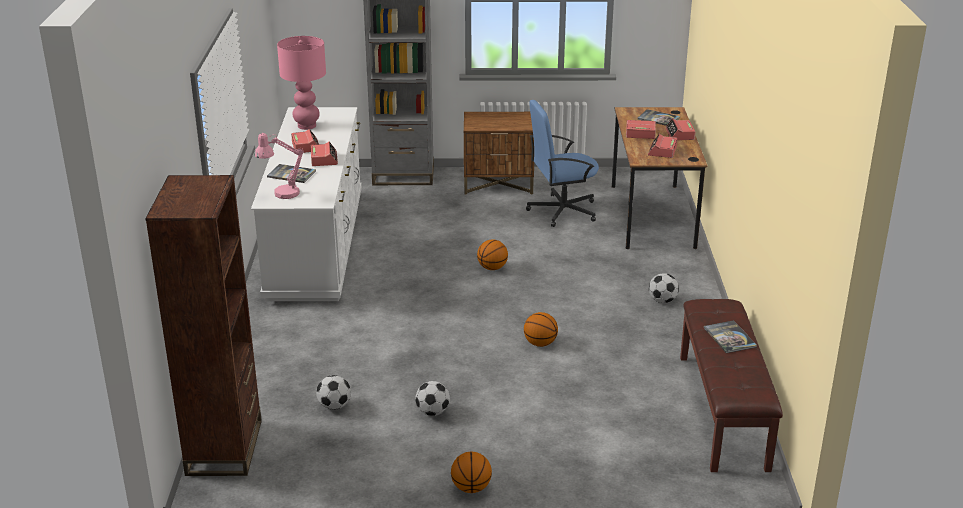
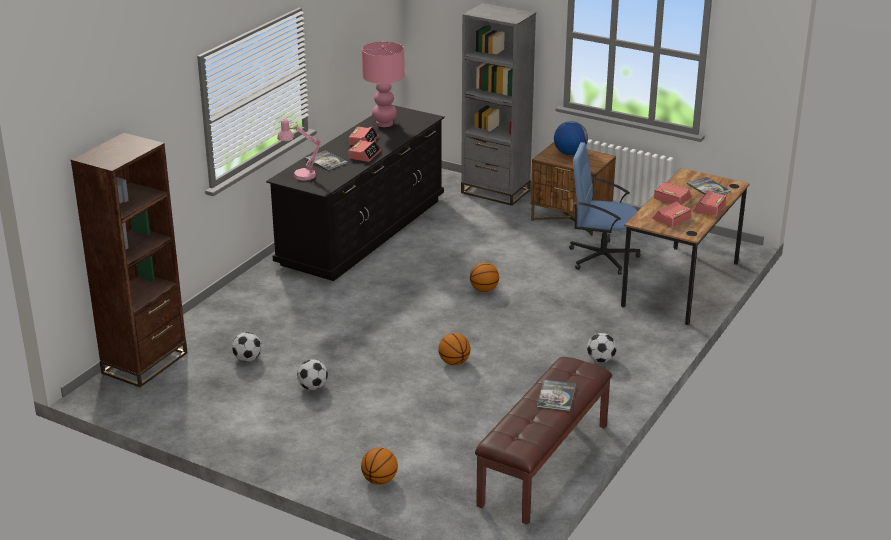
camera: 30 degrees right, 0 degrees up
white dresser [251,107,362,301] -> black dresser [266,105,445,281]
basketball [451,452,492,493] -> basketball moved to [361,448,398,485]
none -> globe [554,121,588,155]

